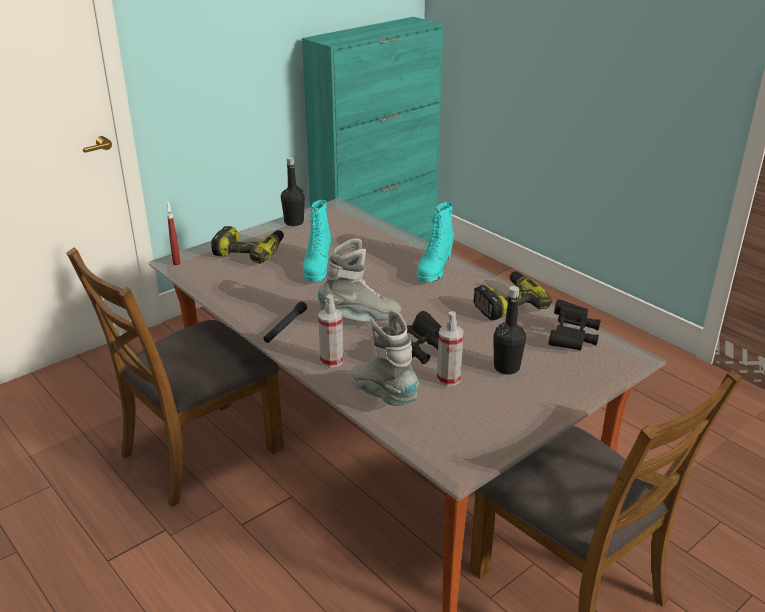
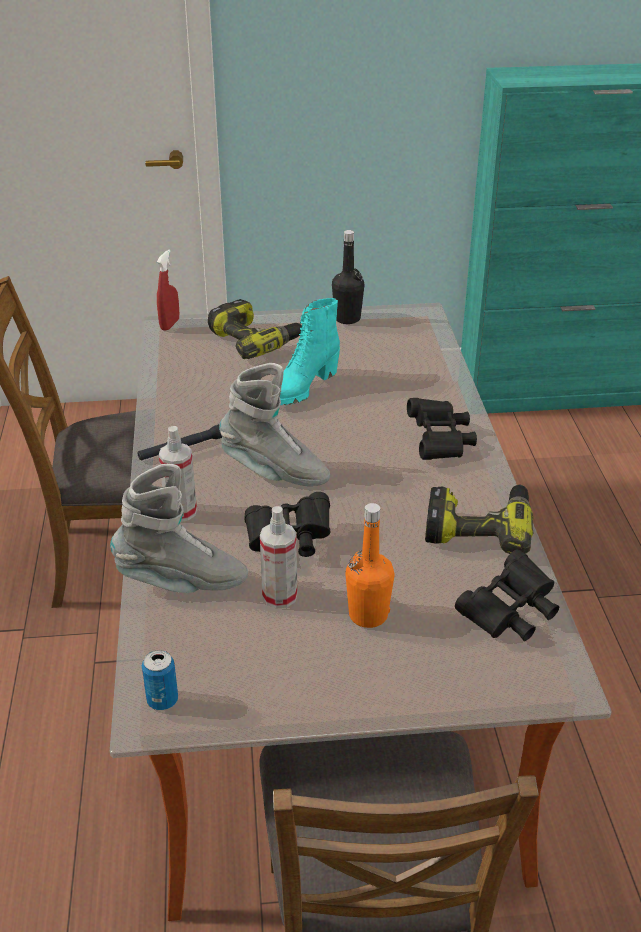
camera: 35 degrees right, 5 degrees up
grey boot [350,310,419,406] -> grey boot turned 90 degrees clockwise [110,464,248,593]
turquoise boot [417,202,454,282] -> black binoculars [407,398,477,460]
black bottle [493,286,526,374] -> orange bottle [346,503,394,628]
none -> can [142,650,178,710]

